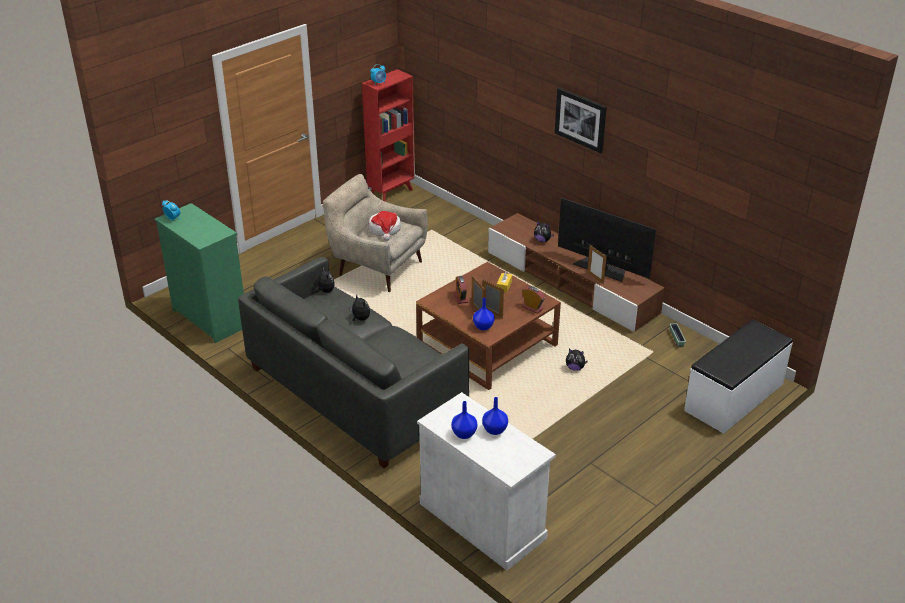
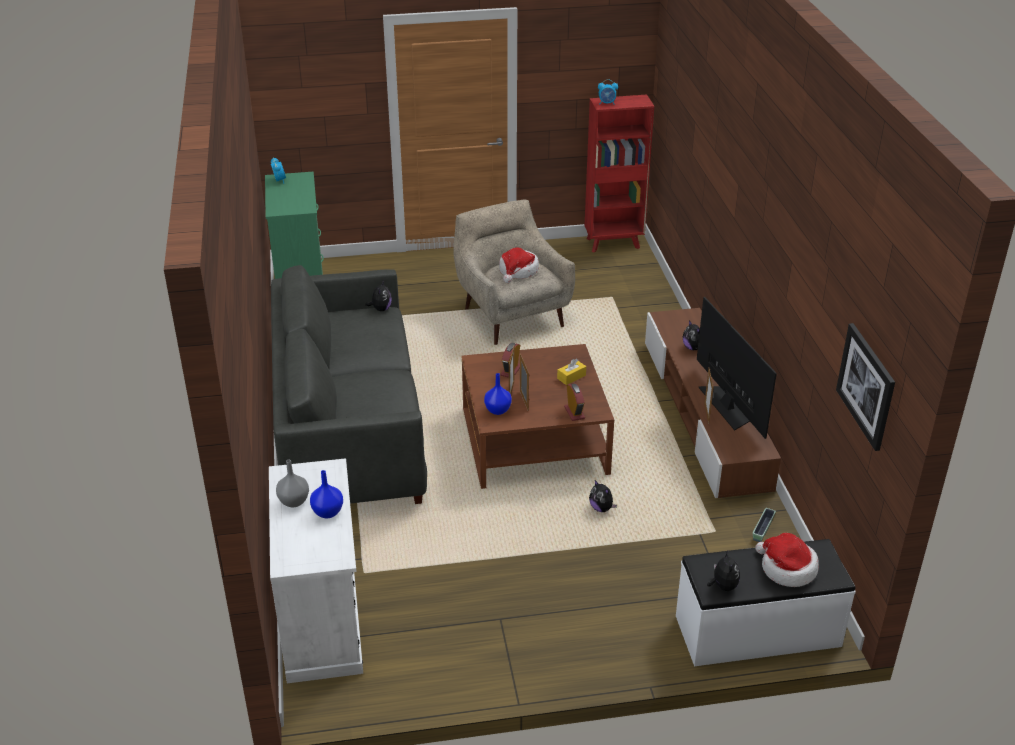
camera: 35 degrees right, 0 degrees up
plush toy [349,294,370,321] -> plush toy moved to [707,551,740,591]
blue vase [451,401,477,439] -> grey vase [276,460,309,507]
picture [555,88,607,153] -> picture moved to [836,323,895,451]
none -> hat [755,533,819,587]

